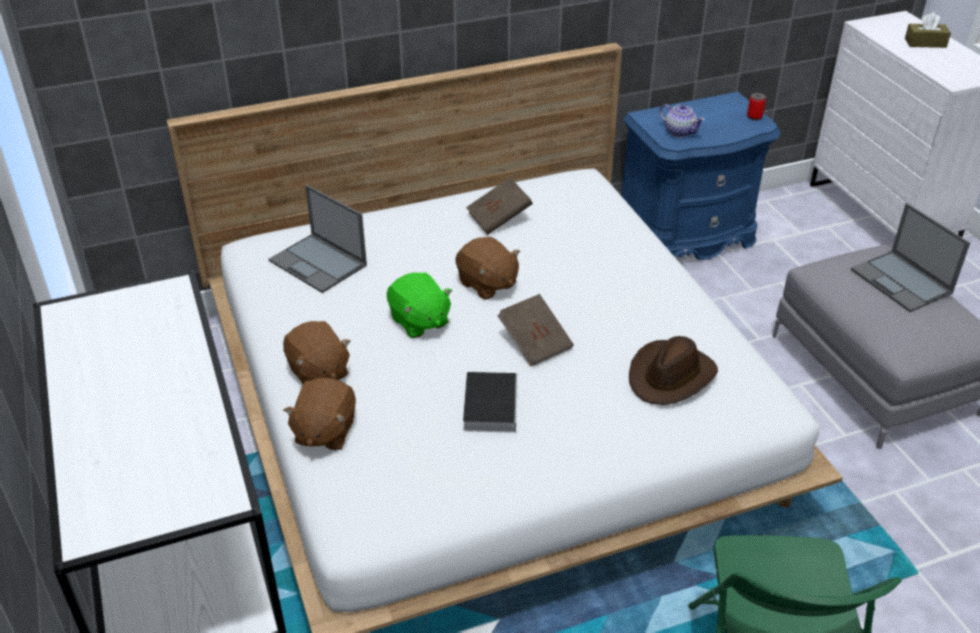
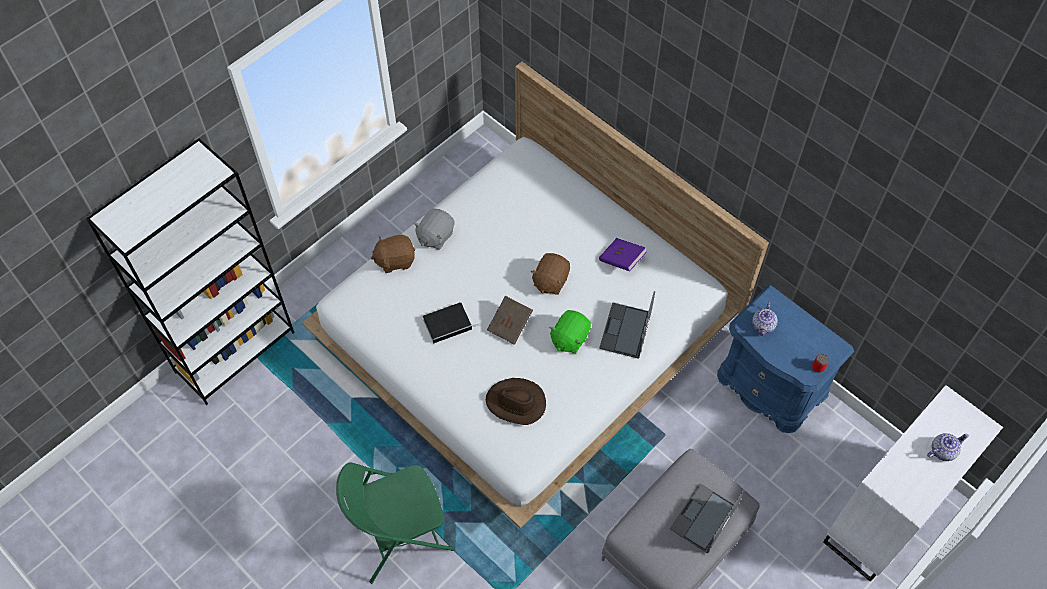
camera: 65 degrees right, 20 degrees up
laptop [269,185,367,293] -> laptop moved to [599,291,655,359]
brown plush toy [283,321,351,384] -> grey plush toy [414,208,454,250]
green plush toy [387,273,453,338] -> green plush toy moved to [549,310,591,354]
brown book [466,177,533,235] -> purple book [599,238,647,272]
brown tissue box [905,12,951,48] -> teapot [927,433,969,461]

